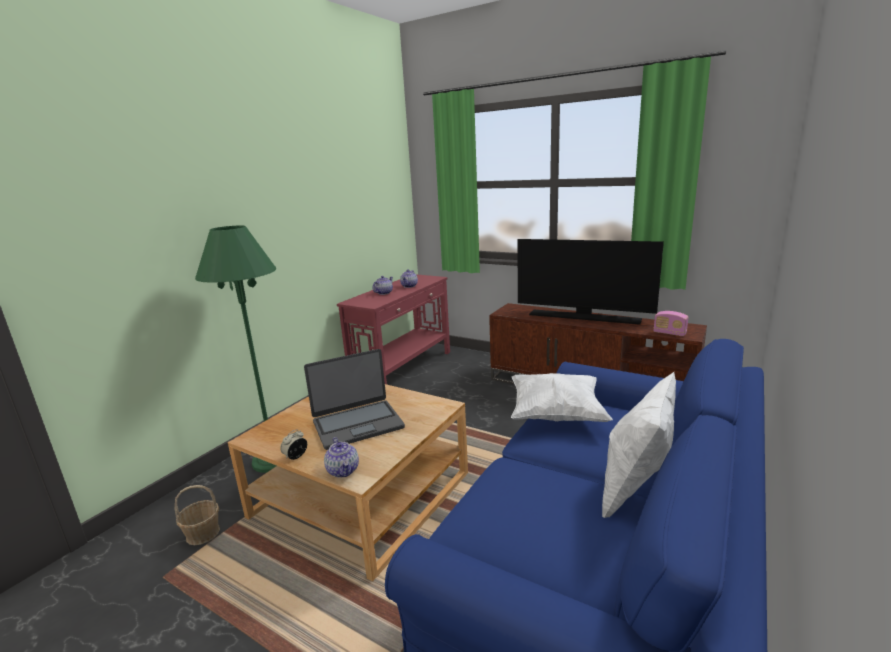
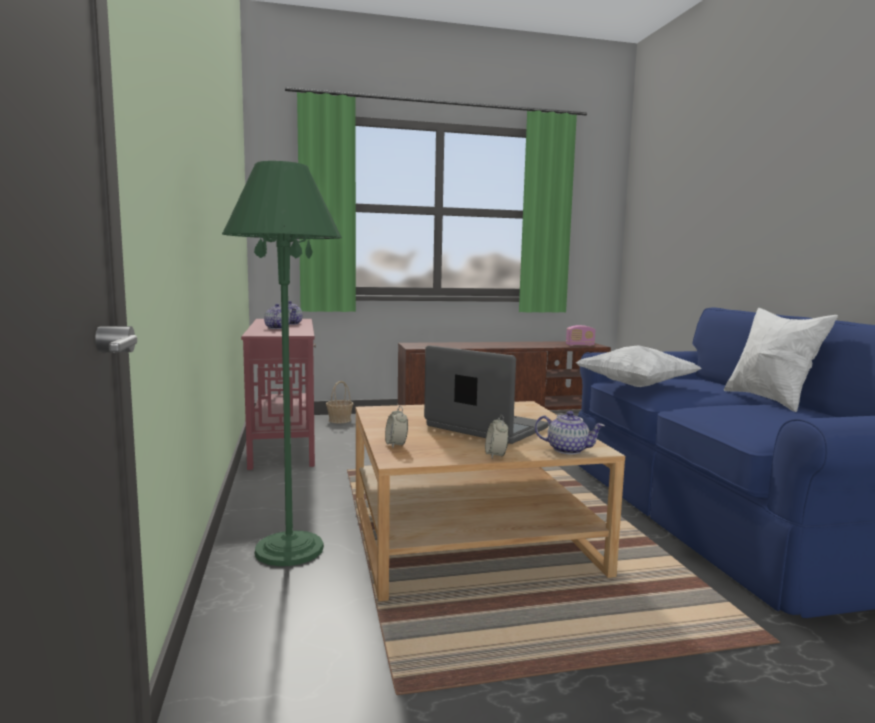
camera: 45 degrees left, 10 degrees down
basket [175,485,220,545] -> basket moved to [326,381,353,423]
laptop [304,349,405,450] -> laptop turned 75 degrees counterclockwise [424,345,548,444]
television [517,239,664,325] -> none
none -> alarm clock [385,406,408,447]

